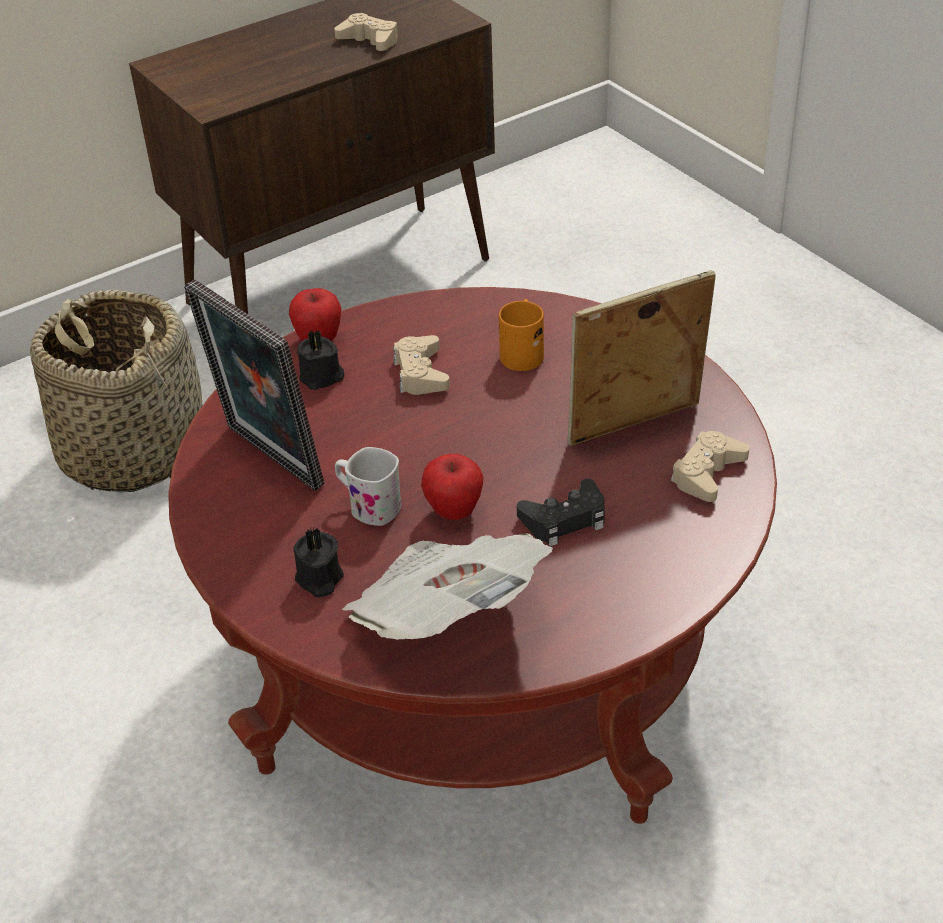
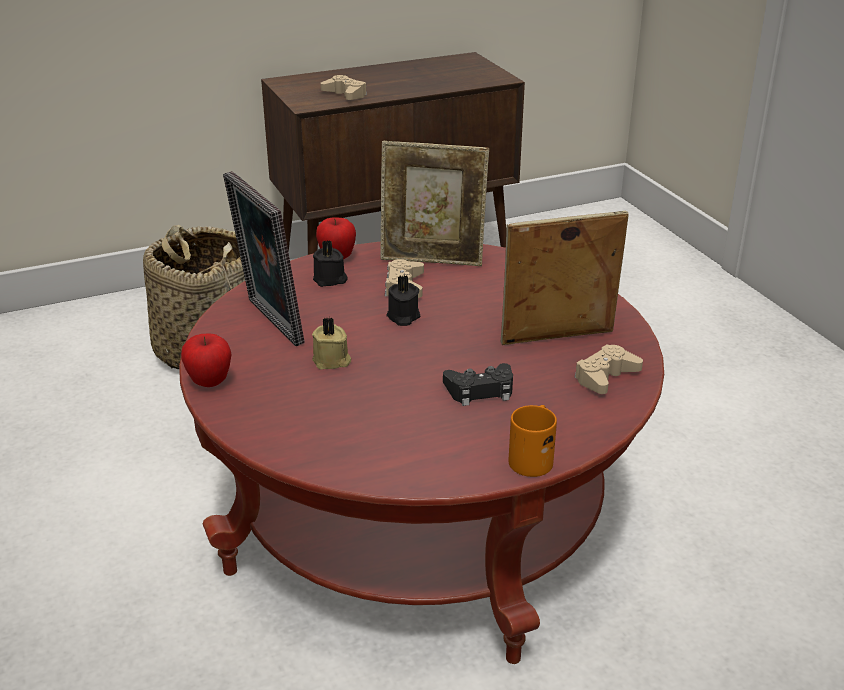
camera: 10 degrees right, 10 degrees down
black candle [293,528,344,597] -> black candle moved to [386,275,420,326]
beige game controller [334,13,398,51] -> beige game controller moved to [320,75,367,100]
white mug [335,447,402,526] -> beige candle [312,317,351,370]
newspaper [342,534,553,640] -> none
apple [421,454,483,520] -> apple moved to [181,333,231,387]
orange mug [499,299,544,371] -> orange mug moved to [508,405,557,477]
none -> picture frame [380,141,489,266]

